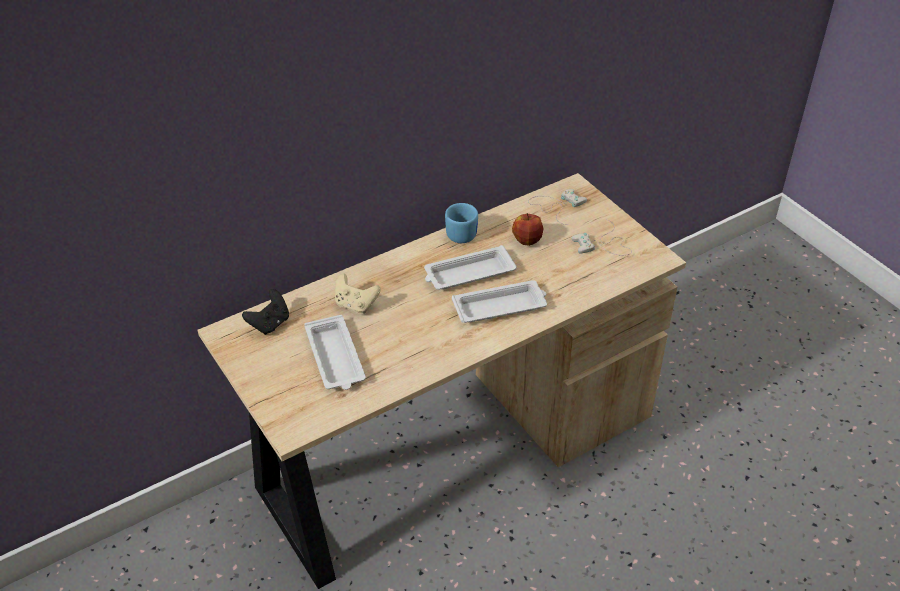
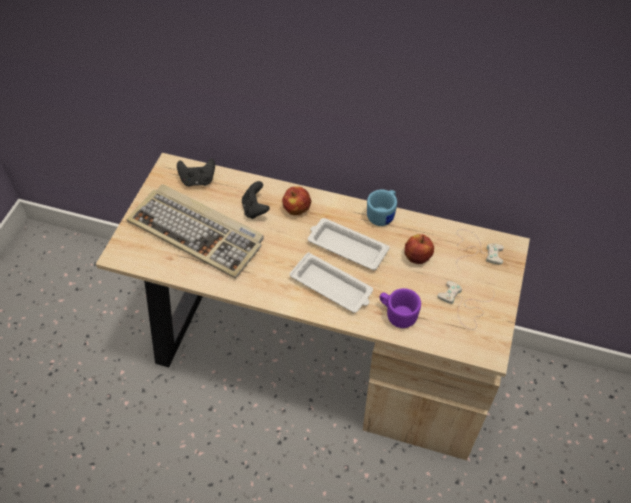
camera: 50 degrees right, 10 degrees up
white tray [304,315,366,390] -> keyboard [127,184,264,278]
beige game controller [335,274,381,313] -> black game controller [242,181,270,219]
none -> apple [282,186,311,215]
none -> purple mug [380,288,421,328]

